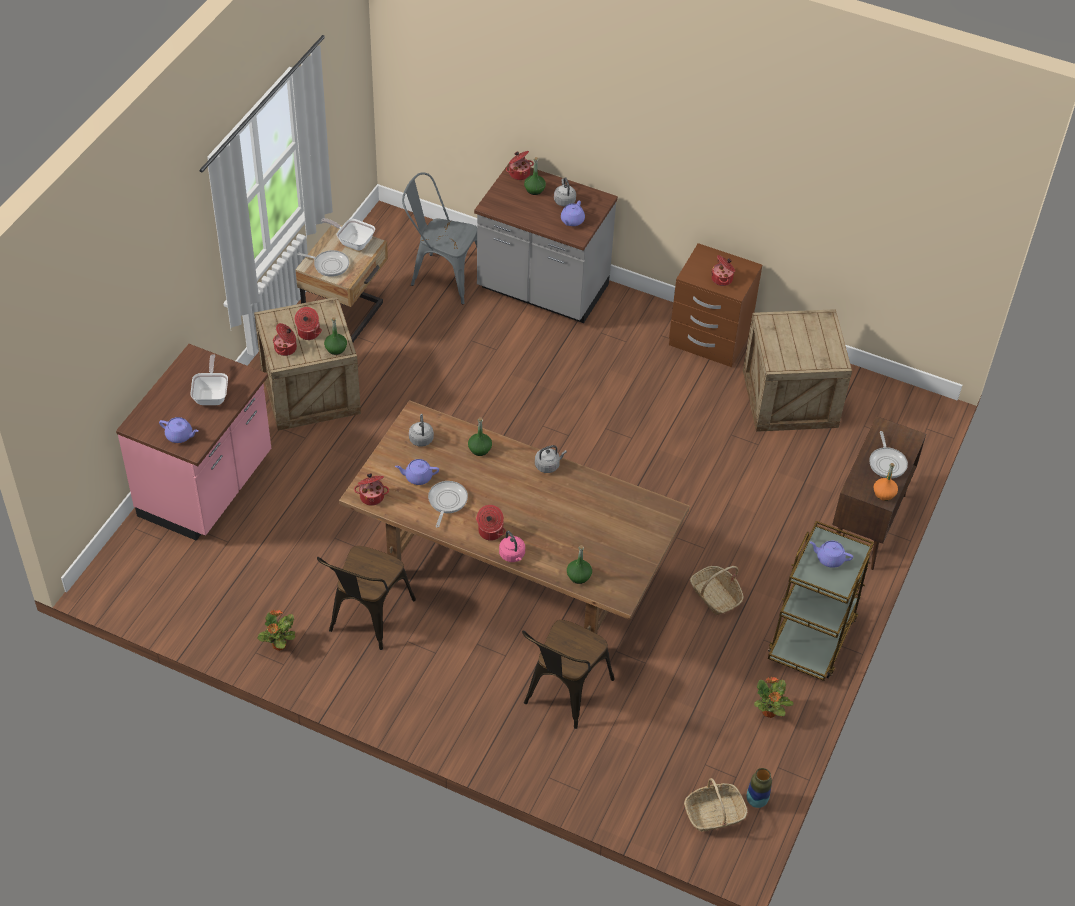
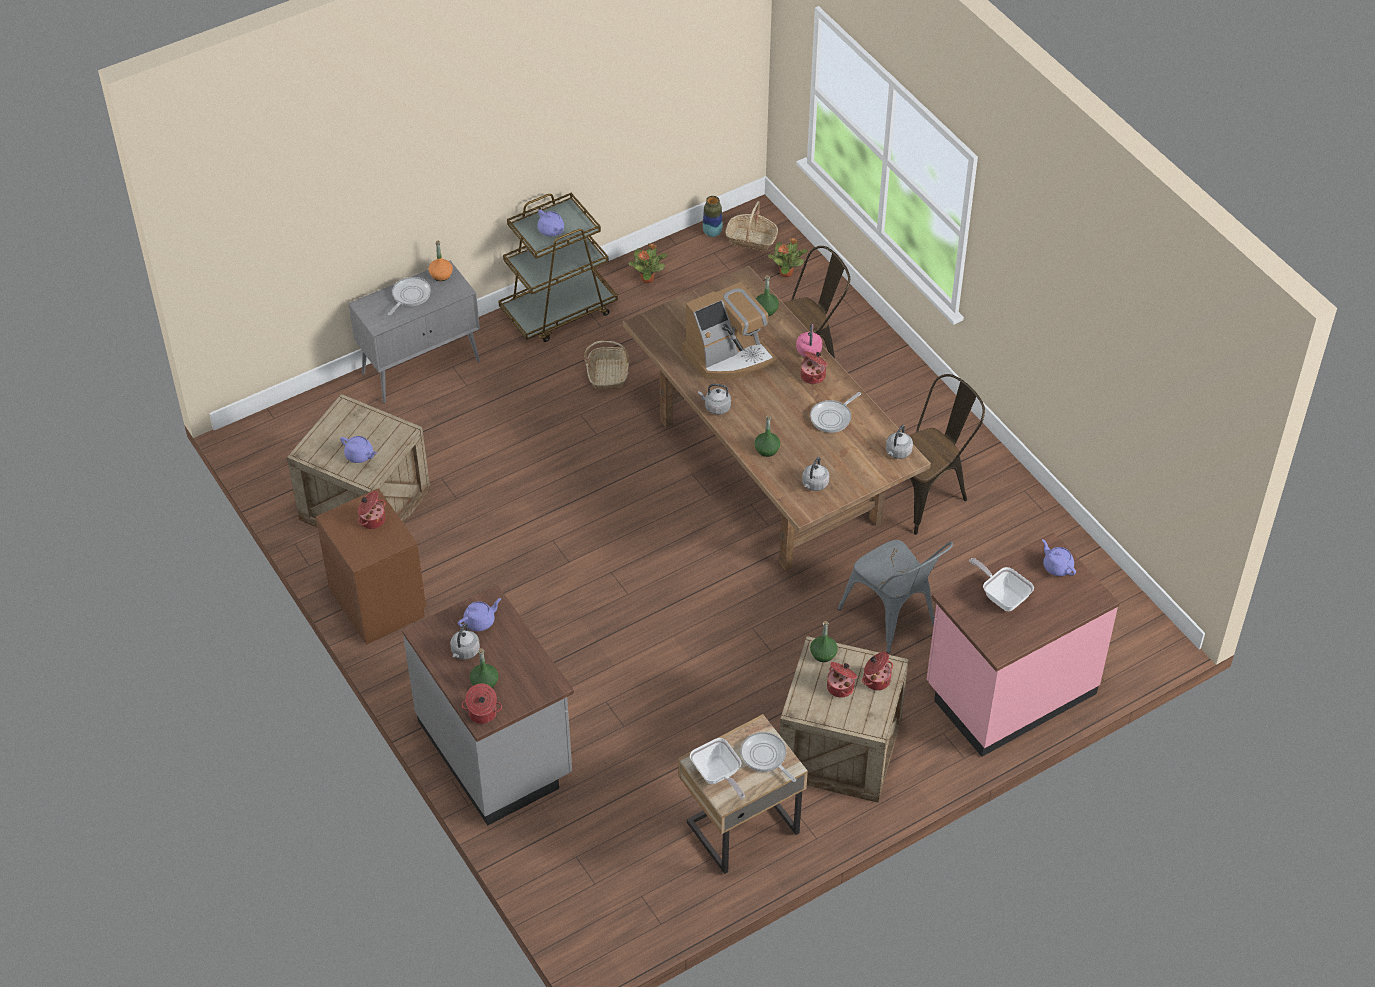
camera: 145 degrees left, 0 degrees up
frying pan [190,354,228,405] -> frying pan turned 105 degrees clockwise [969,558,1034,611]
potted plant [258,610,295,651] -> potted plant moved to [768,238,808,278]
cooking pot [354,473,389,506] -> grey kettle [886,425,913,459]
purple teapot [395,459,439,485] -> purple teapot moved to [340,436,377,463]
grey chair [402,172,477,305] -> grey chair moved to [837,540,953,654]
brown cabinet [832,416,926,570] -> grey cabinet [348,261,480,403]
none -> coffee machine [682,282,777,379]

